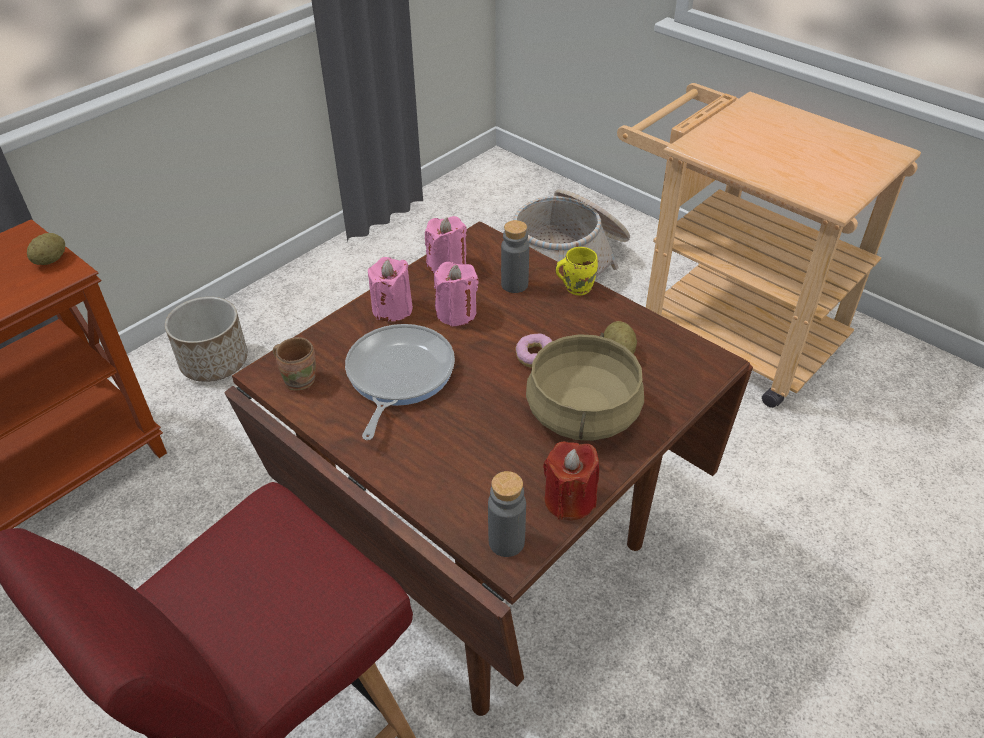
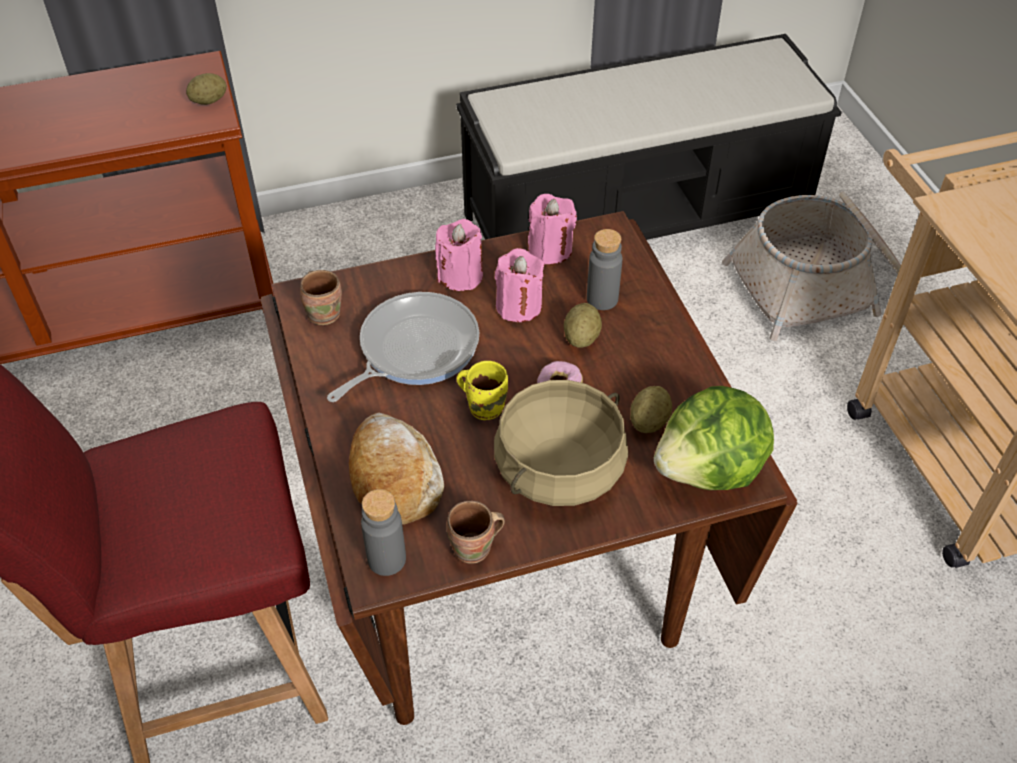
camera: 30 degrees right, 5 degrees up
planter [165,297,248,382] -> none
red candle [543,441,599,520] -> brown mug [446,501,505,563]
yellow mug [555,247,598,296] -> yellow mug moved to [457,361,508,420]
none -> bread [349,412,444,525]
none -> black bench [456,34,842,240]
none -> potato [564,303,602,348]
none -> lettuce [654,386,774,490]

